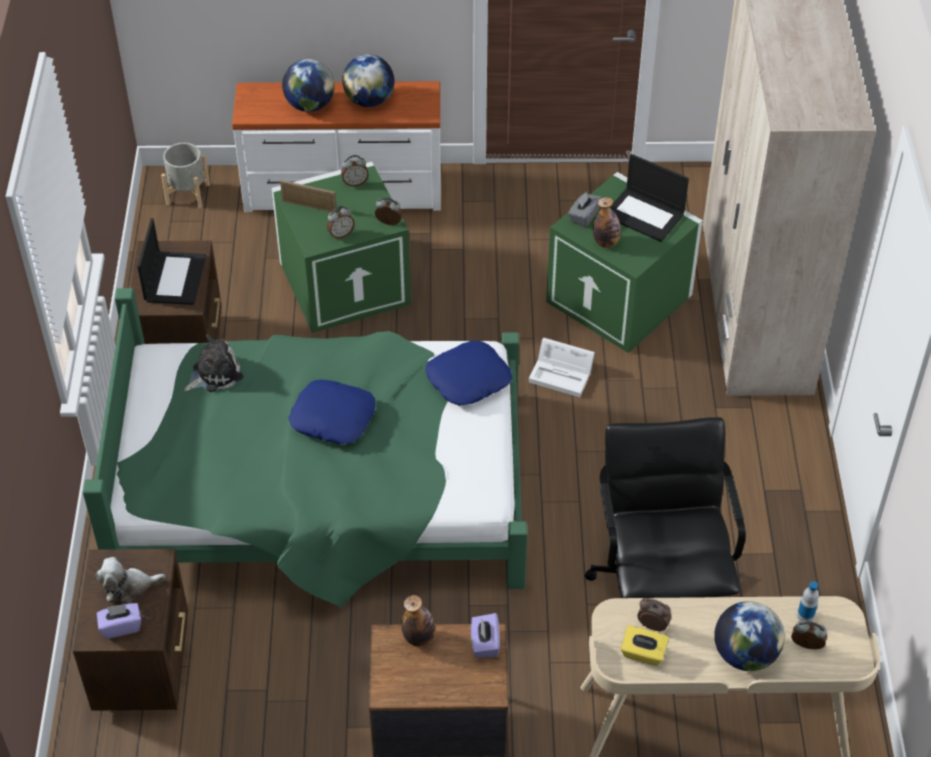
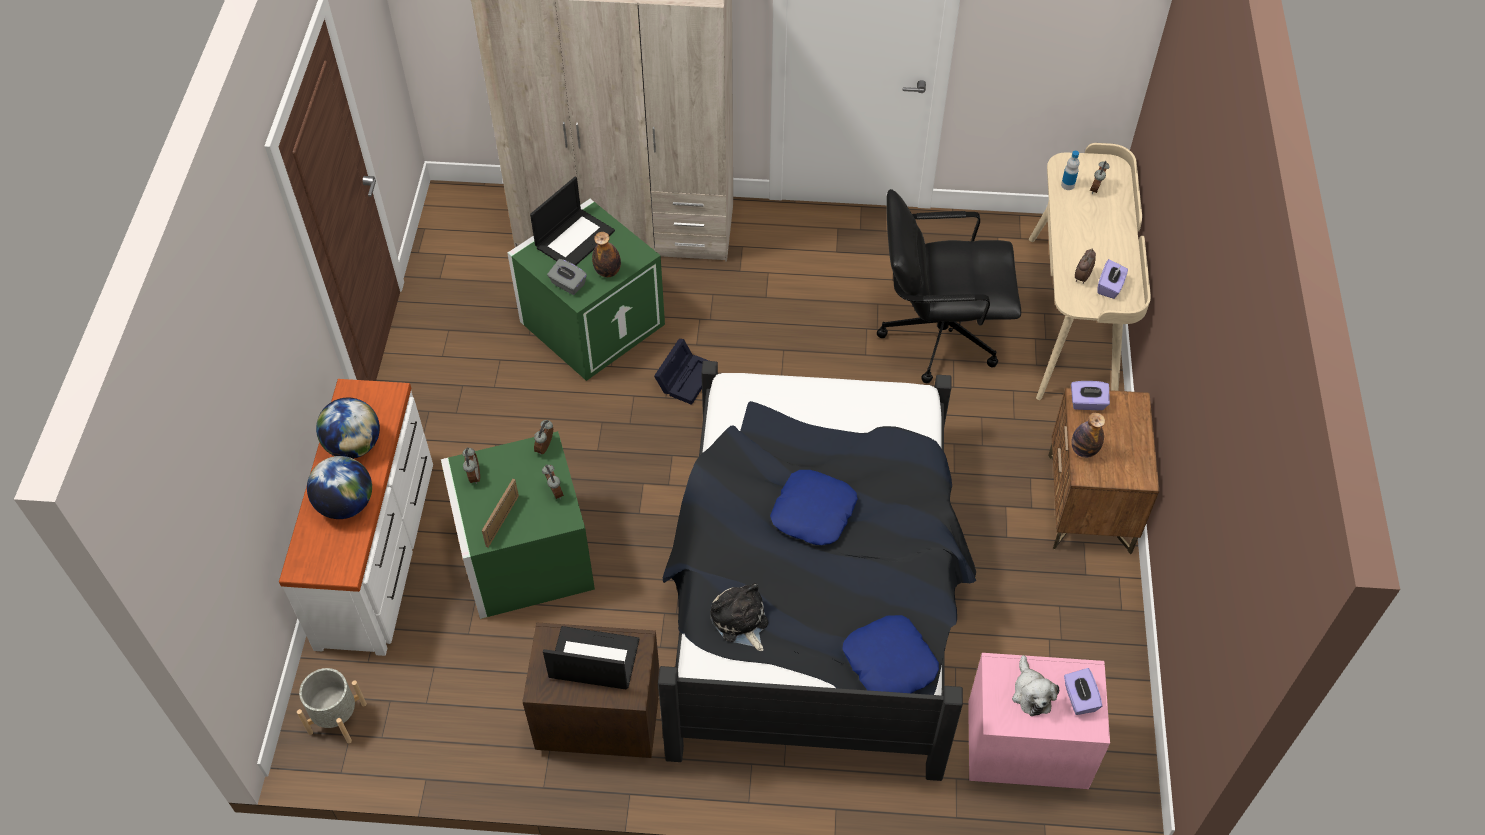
camera: 85 degrees left, 5 degrees up
brown nightstand [73,549,188,711] -> pink nightstand [968,653,1110,789]
green bed [83,288,527,607] -> black bed [658,361,976,781]
blue pillow [425,341,513,406] -> blue pillow moved to [842,615,939,693]
white storage box [529,338,595,397] -> black storage box [654,339,709,405]
yellow tissue box [621,625,669,666] -> purple tissue box [1097,259,1128,299]
globe [714,601,785,671] -> none

